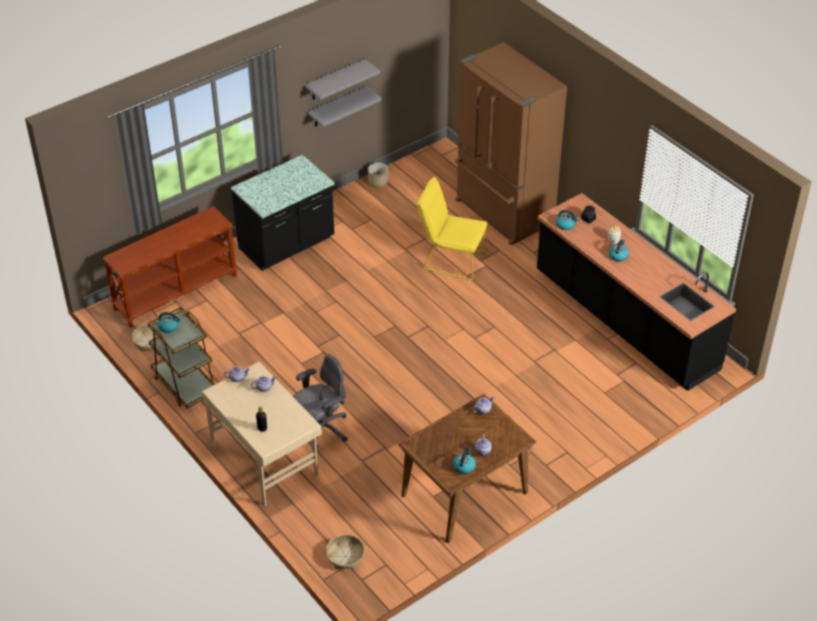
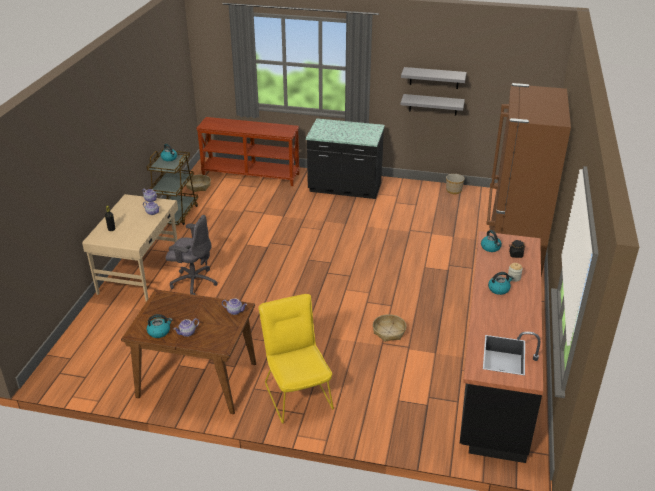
camera: 50 degrees right, 10 degrees down
basket [326,535,365,569] -> basket moved to [373,314,406,342]
yellow chair [417,177,487,280] -> yellow chair moved to [258,294,334,423]

